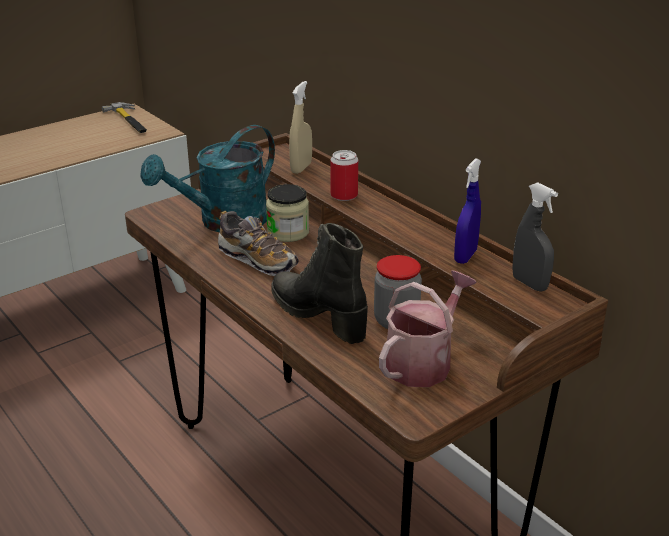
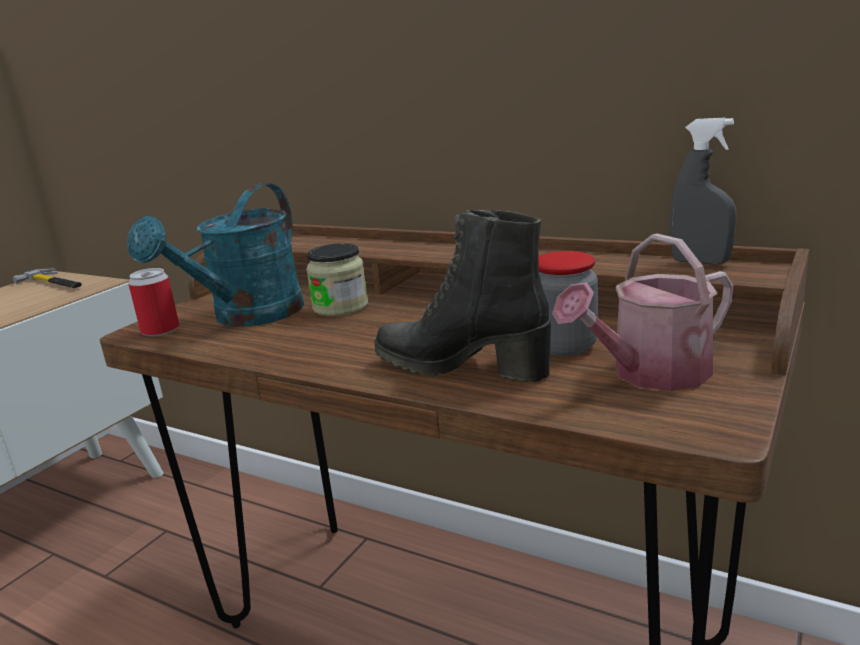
camera: 20 degrees left, 10 degrees down
shoe [218,211,299,276] -> none
beige spray bottle [289,81,312,174] -> none
can [330,150,358,201] -> can moved to [128,268,179,337]
watering can [379,270,476,387] -> watering can turned 135 degrees counterclockwise [552,233,733,391]
blue spray bottle [454,158,481,264] -> none

